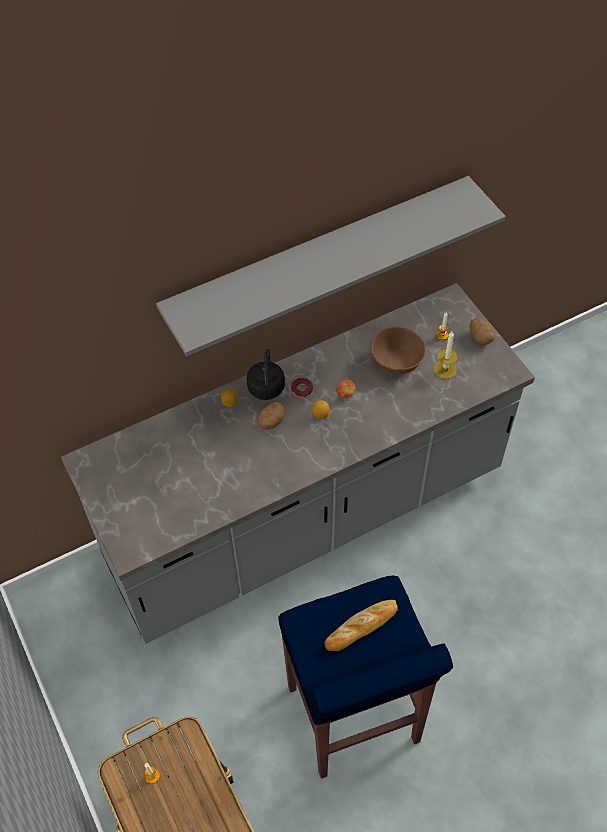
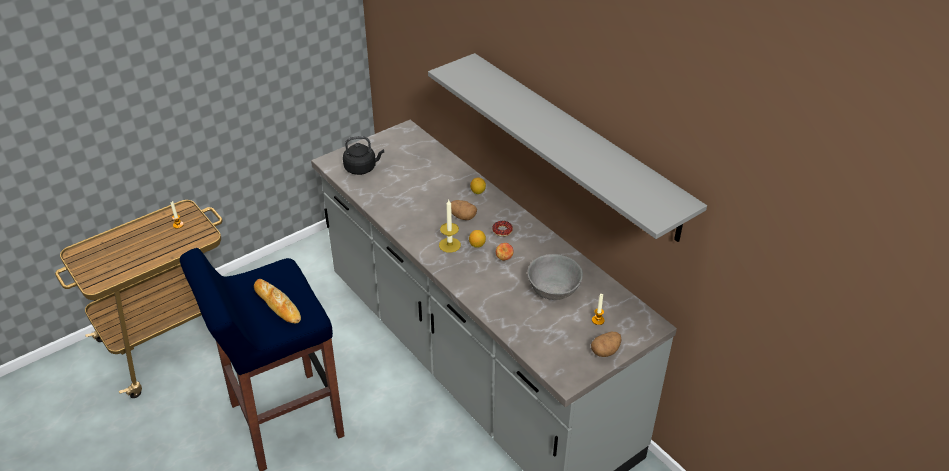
camera: 80 degrees right, 15 degrees down
black kettle [247,349,285,400] -> black kettle moved to [343,136,384,175]
brown bowl [371,326,426,375] -> grey bowl [527,254,583,300]
candle [434,331,458,379] -> candle moved to [439,200,461,253]

